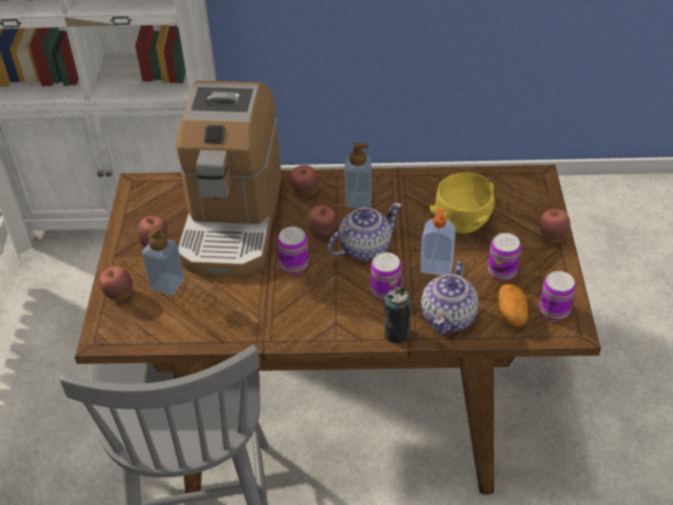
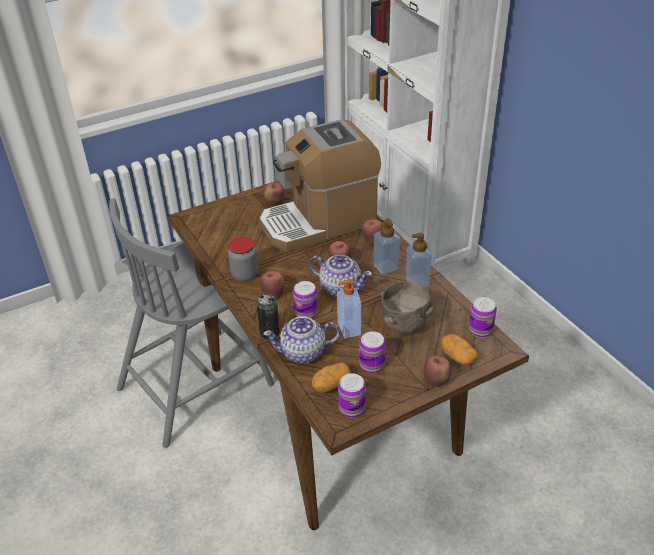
camera: 60 degrees right, 5 degrees down
apple [99,266,133,301] -> apple moved to [260,271,284,298]
soap dispenser [142,226,185,295] -> soap dispenser moved to [406,233,432,287]
can [277,227,309,274] -> can moved to [469,297,497,338]
yellow bowl [430,172,495,234] -> brown bowl [381,281,434,334]
none -> jar [228,237,258,281]
none -> potato [441,334,478,365]

